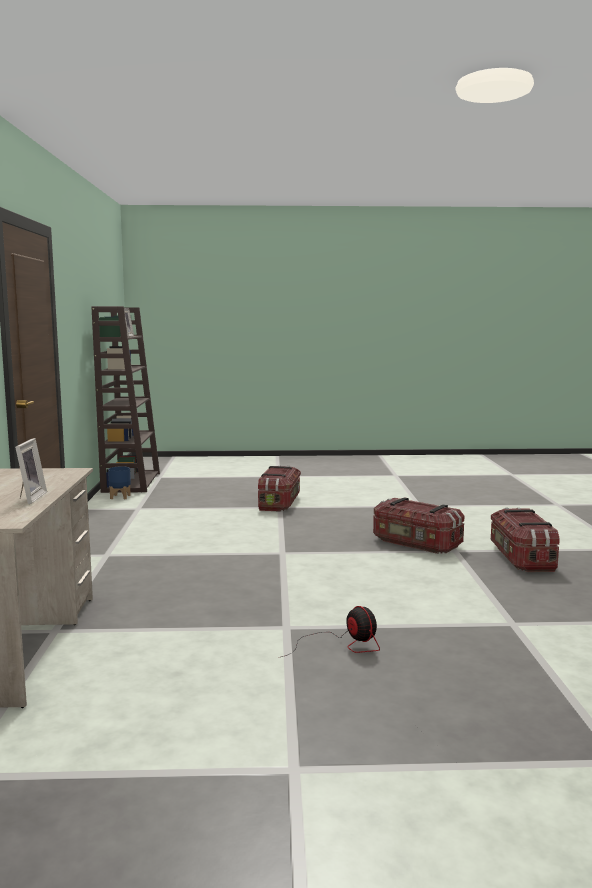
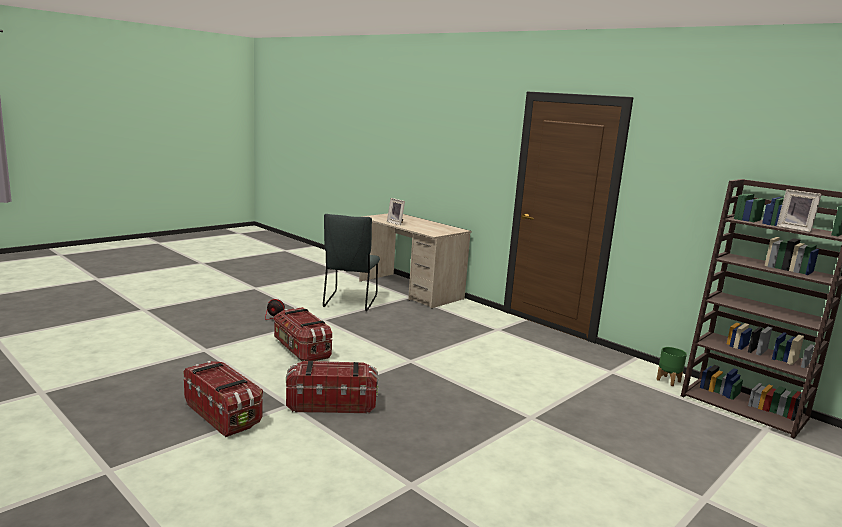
camera: 135 degrees right, 5 degrees up
blue planter [108,466,131,500] -> green planter [657,347,687,386]
storage box [258,465,301,512] -> storage box moved to [274,307,332,361]
none -> grey chair [323,214,380,311]

